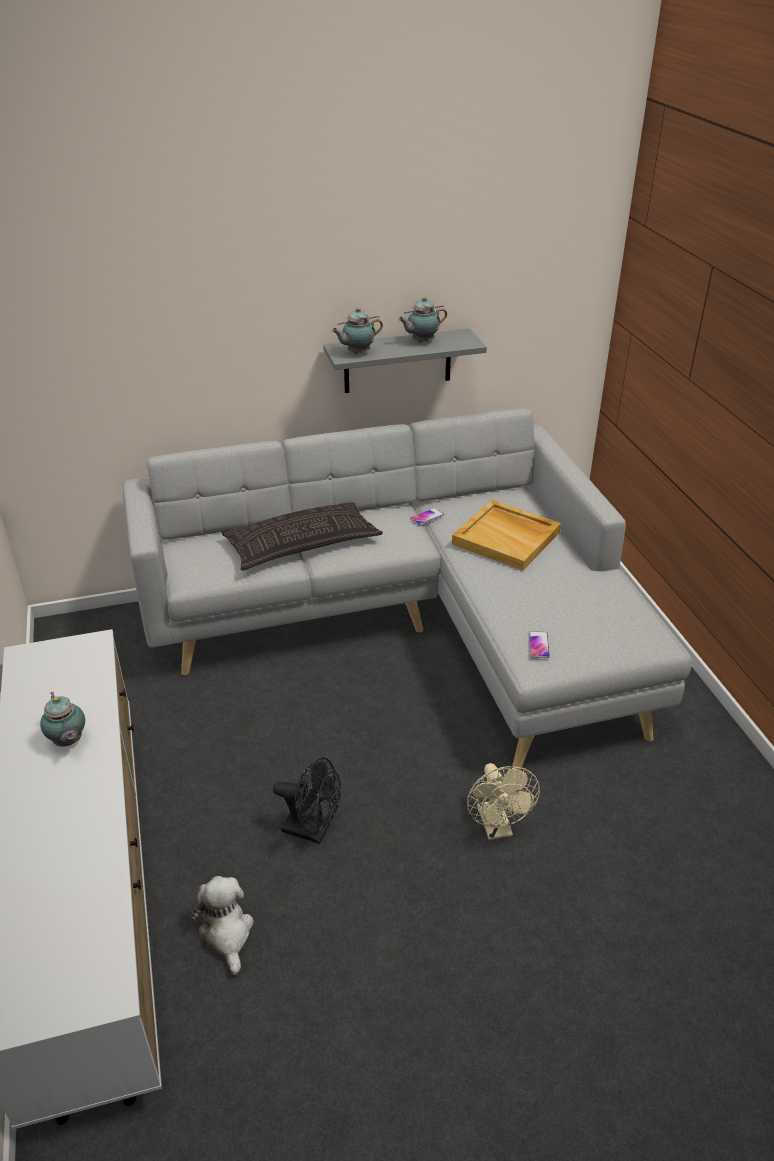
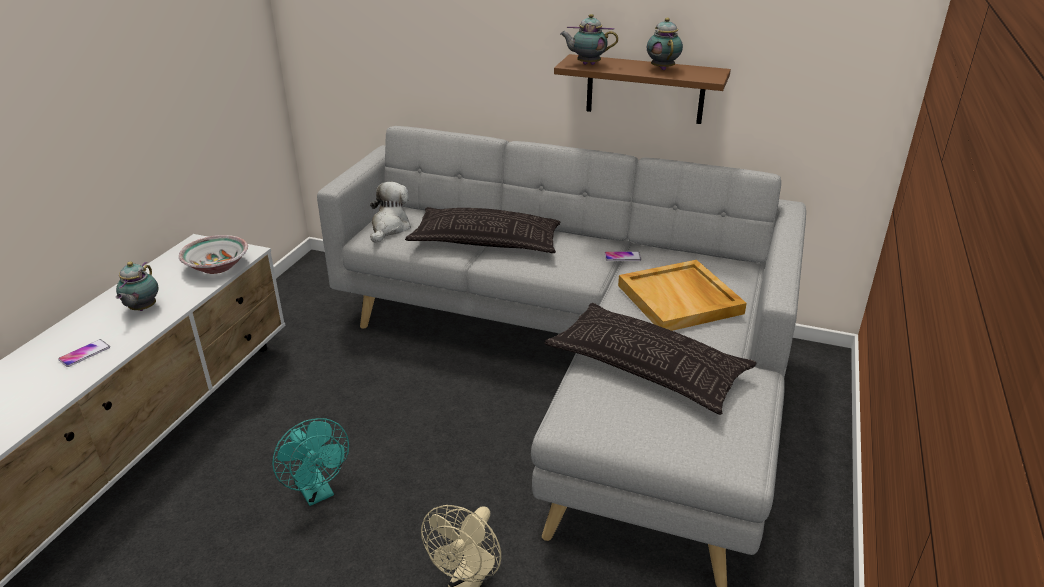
camera: 35 degrees right, 5 degrees down
plush toy [191,876,254,975] -> plush toy moved to [370,182,411,243]
black fan [273,757,341,844] -> turquoise fan [272,418,349,506]
grey shelf [323,329,487,393] -> brown shelf [554,54,731,124]
teapot [398,297,447,343] -> teapot turned 75 degrees clockwise [647,18,683,70]
phone [529,631,550,658] -> phone moved to [58,339,110,367]
none -> bowl [179,235,248,274]
none -> pillow [544,303,757,415]

